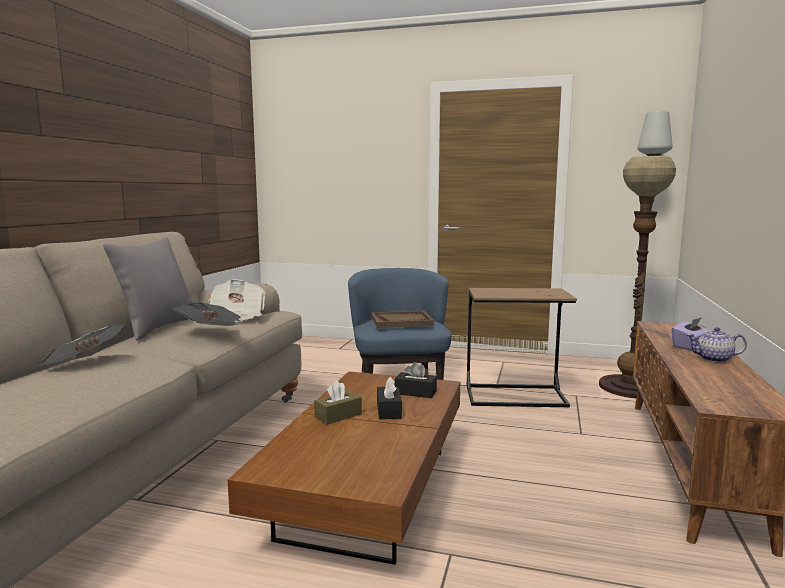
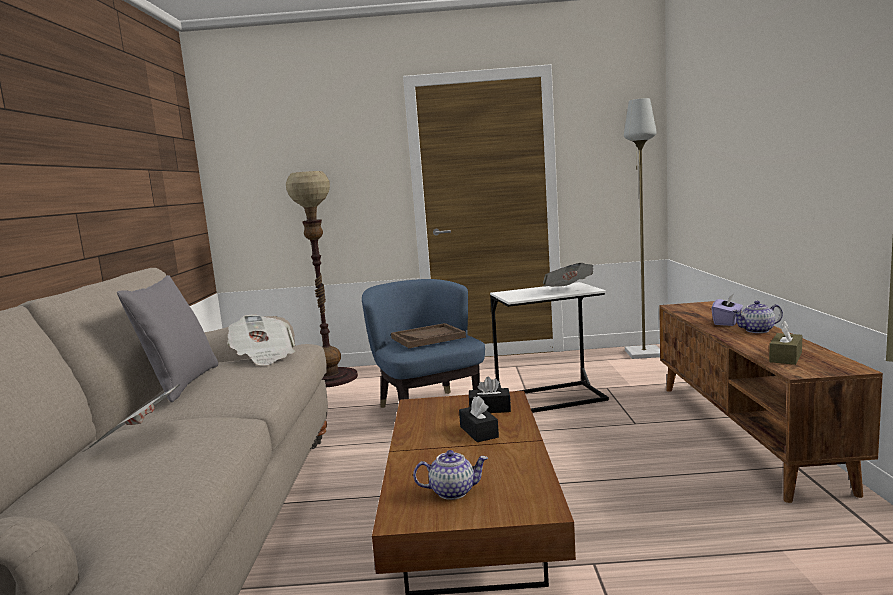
camera: 15 degrees left, 0 degrees up
newspaper [172,302,241,326] -> newspaper moved to [543,263,593,287]
brown tissue box [314,381,362,425] -> brown tissue box moved to [769,321,802,365]
brown side table [467,288,577,407] -> white side table [490,282,609,413]
floor lamp [599,156,676,398] -> floor lamp moved to [286,171,358,388]
none -> teapot [413,450,488,500]

